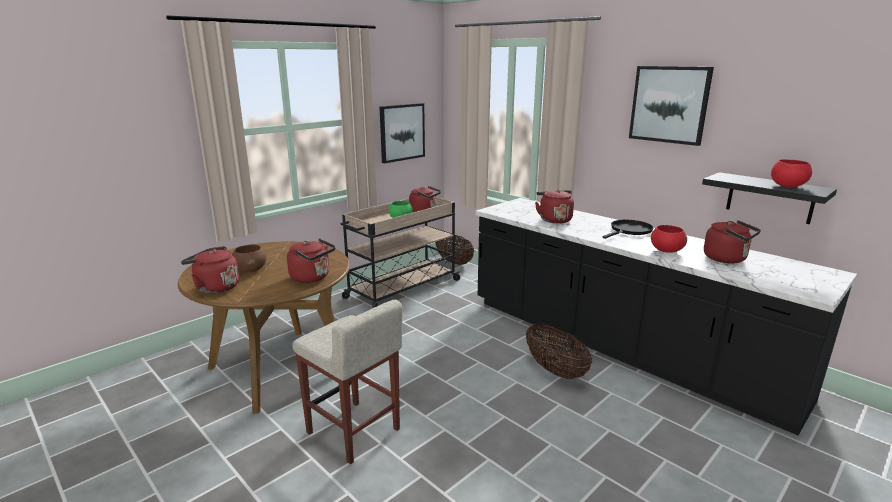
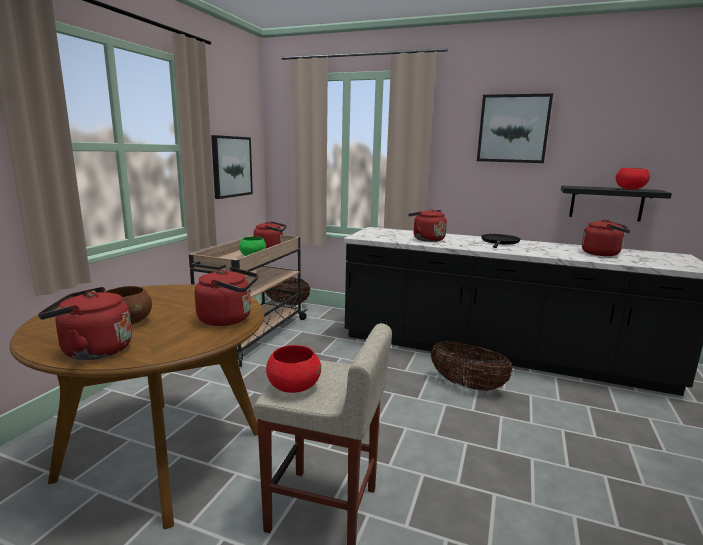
camera: 25 degrees left, 5 degrees down
red bowl [651,225,687,253] -> red bowl moved to [266,345,321,393]

